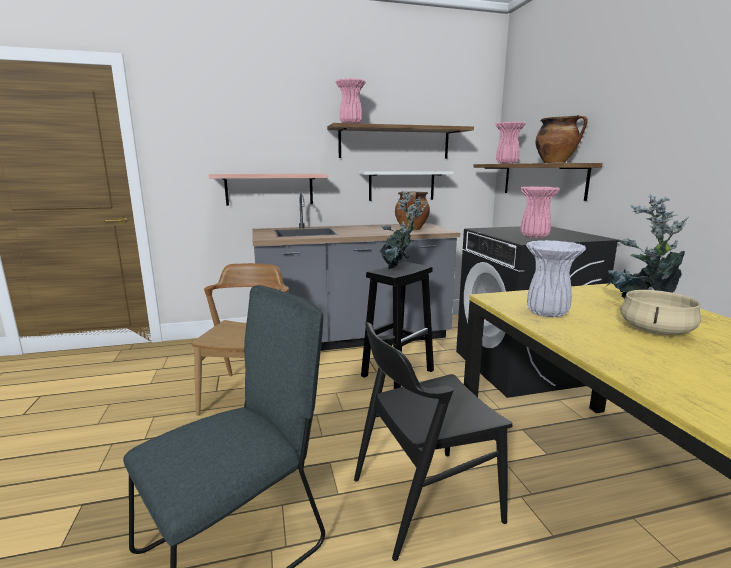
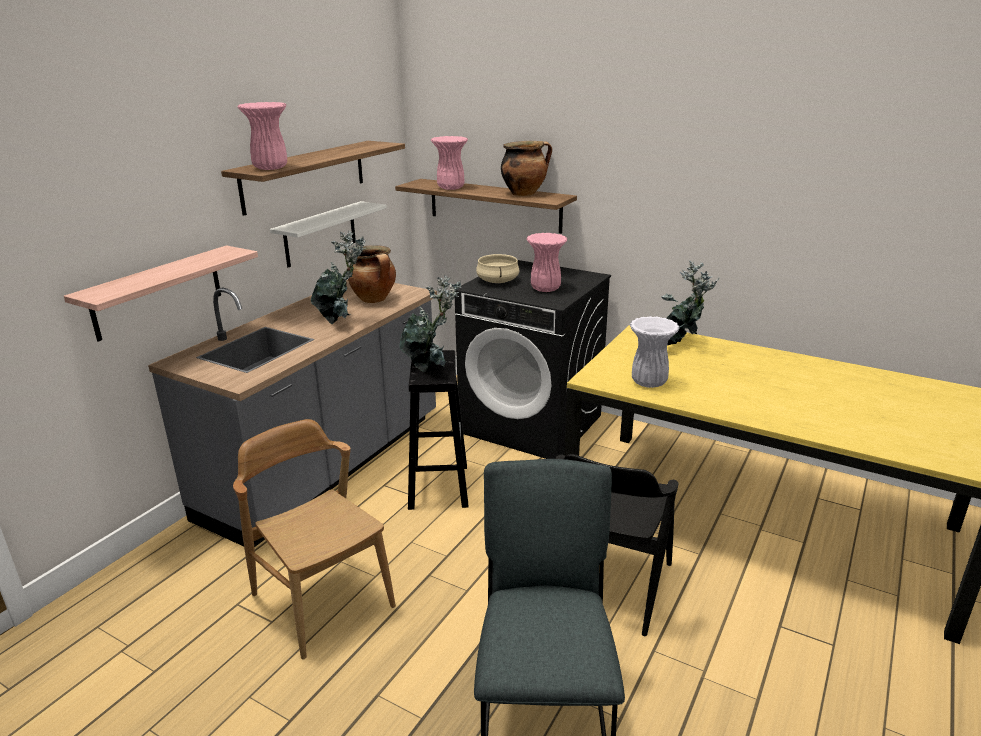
camera: 45 degrees left, 10 degrees up
beige cooking pot [620,290,701,335] -> beige cooking pot moved to [476,254,519,283]
none -> potted plant [311,231,366,324]

